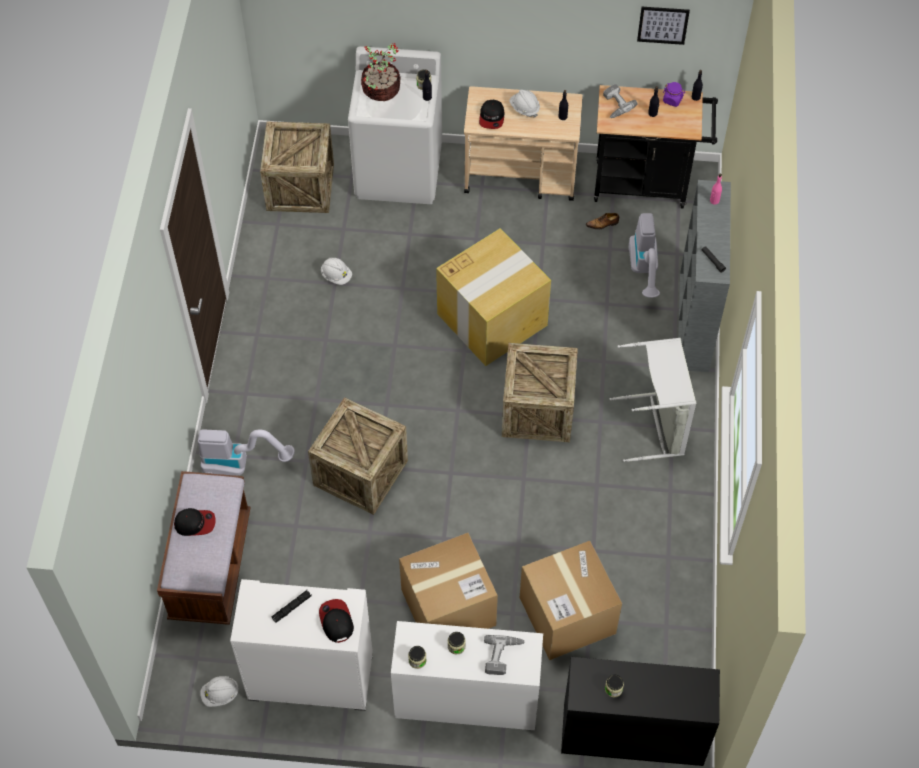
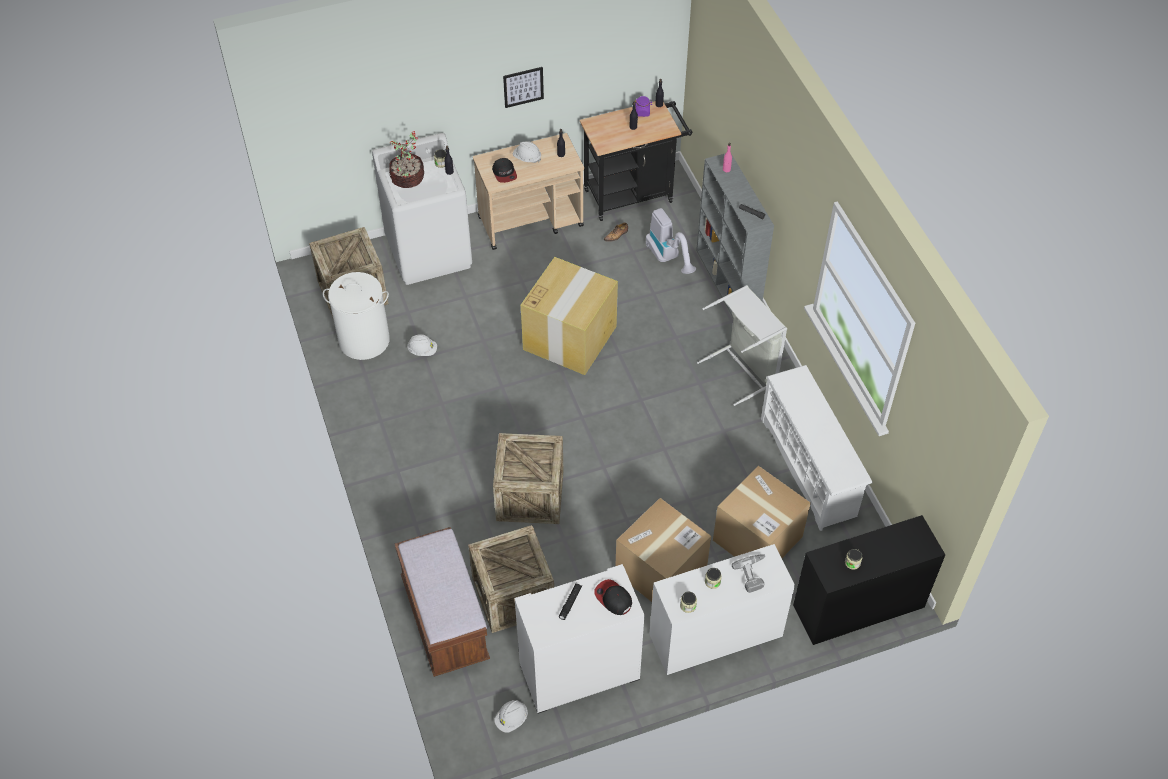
camera: 25 degrees left, 5 degrees down
cap [174,508,215,536] -> none
vacuum cleaner [198,429,295,476] -> none
crate [502,343,578,442] -> crate moved to [468,525,554,633]
power drill [603,84,637,118] -> none
picture [637,7,690,45] -> picture moved to [503,67,544,108]
none -> white laundry basket [323,272,390,360]
none -> white shoe rack [761,365,873,531]

